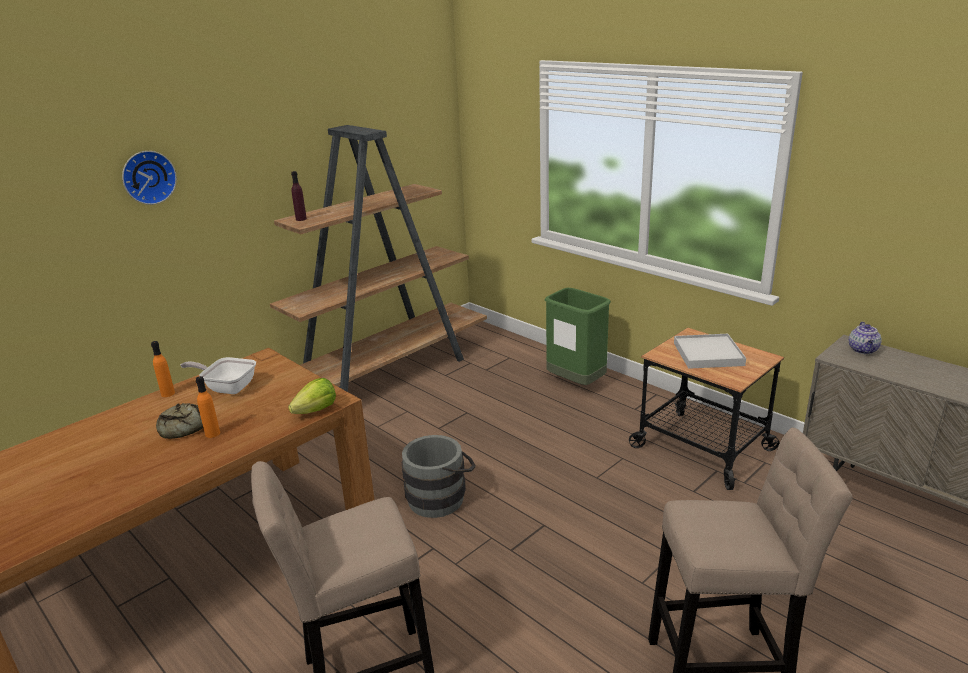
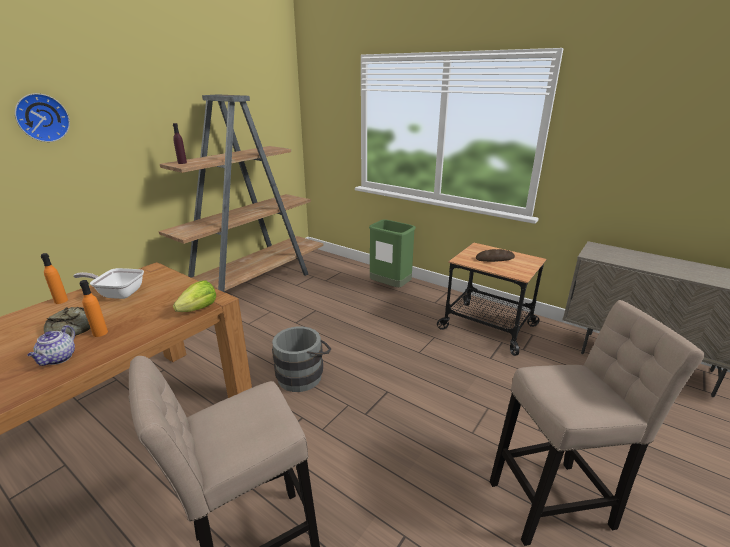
camera: 10 degrees left, 0 degrees up
white tray [674,334,746,369] -> bread [476,249,515,262]
teapot [849,322,882,354] -> teapot moved to [27,325,75,366]

